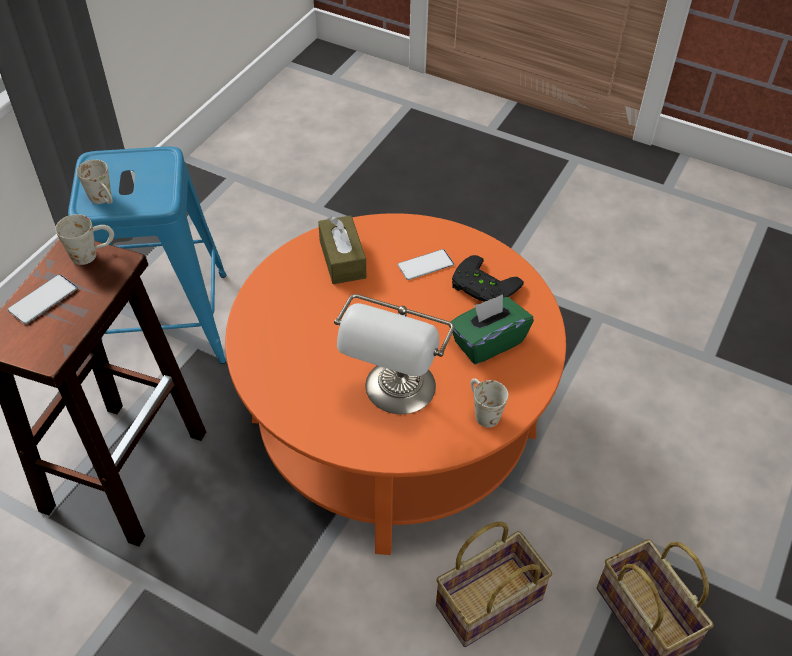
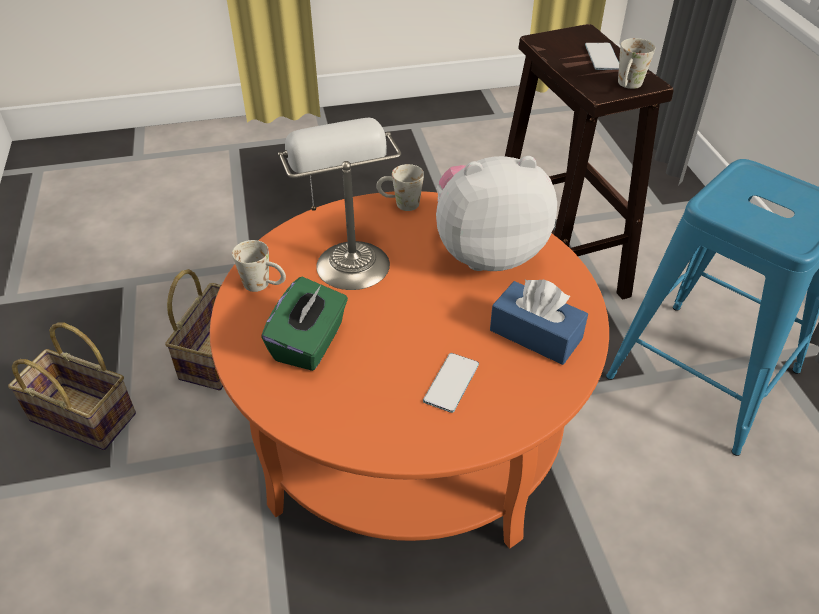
camera: 140 degrees right, 5 degrees down
white mug [76,160,113,204] -> white mug moved to [376,164,424,211]
brown tissue box [318,215,367,284] -> blue tissue box [490,280,588,365]
black game controller [452,255,524,302] -> none
none -> plush toy [436,156,557,271]

